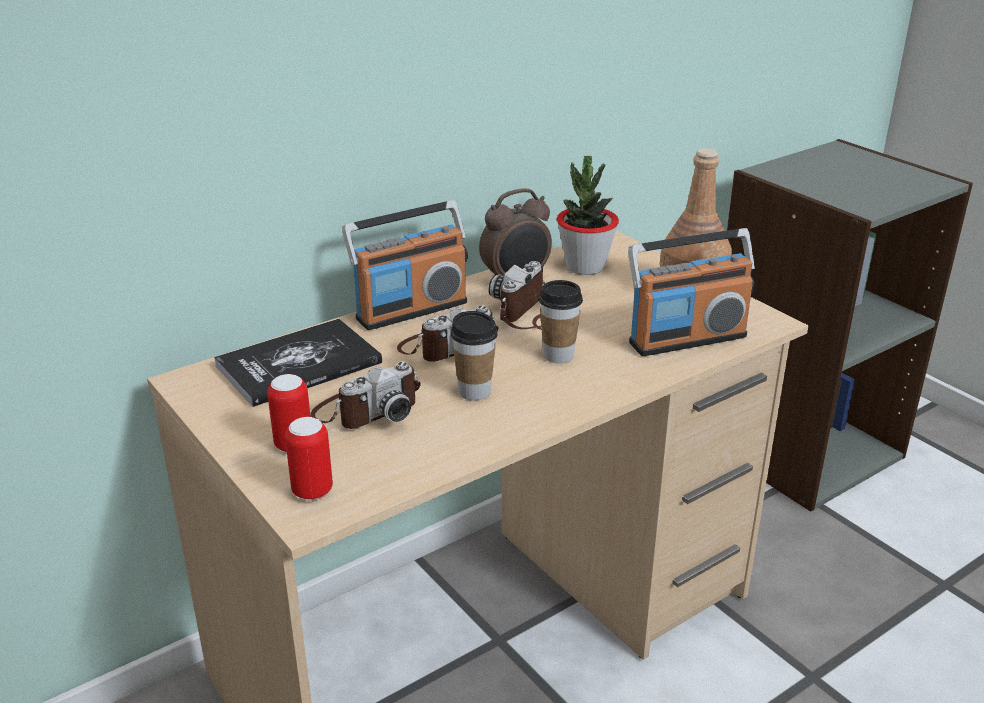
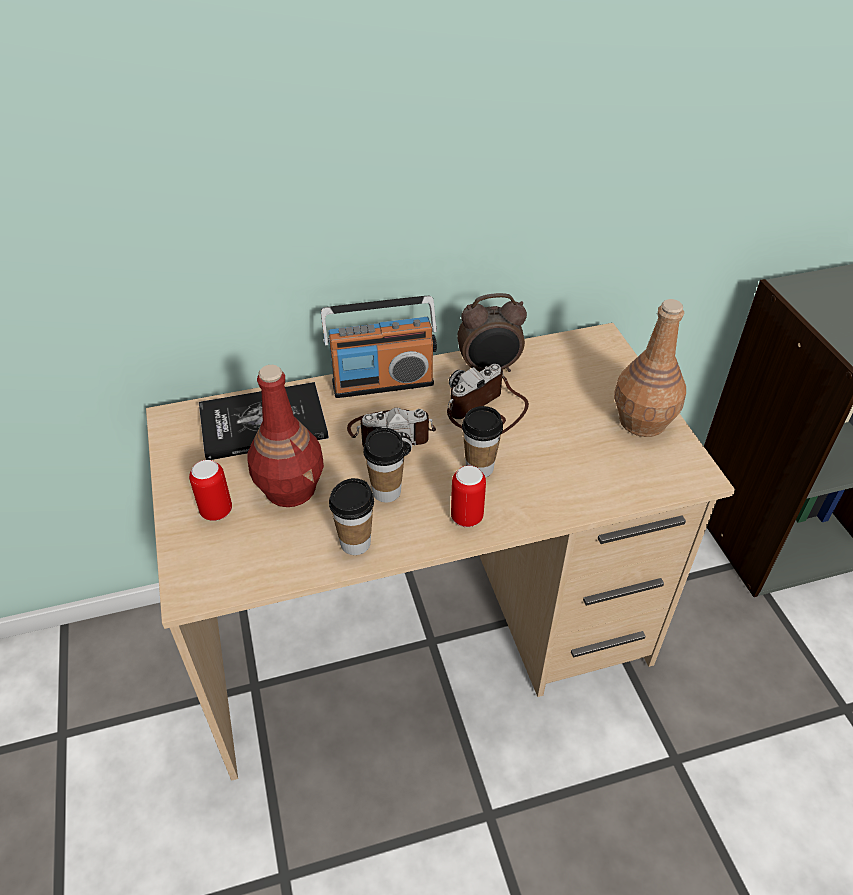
camera: 20 degrees right, 15 degrees up
can [285,417,333,500] -> can moved to [451,466,486,527]
camera [310,361,421,429] -> red bottle [248,365,324,507]
potted plant [557,156,619,275] -> none
radio [628,228,755,356] -> none
none -> cup [329,478,374,555]

